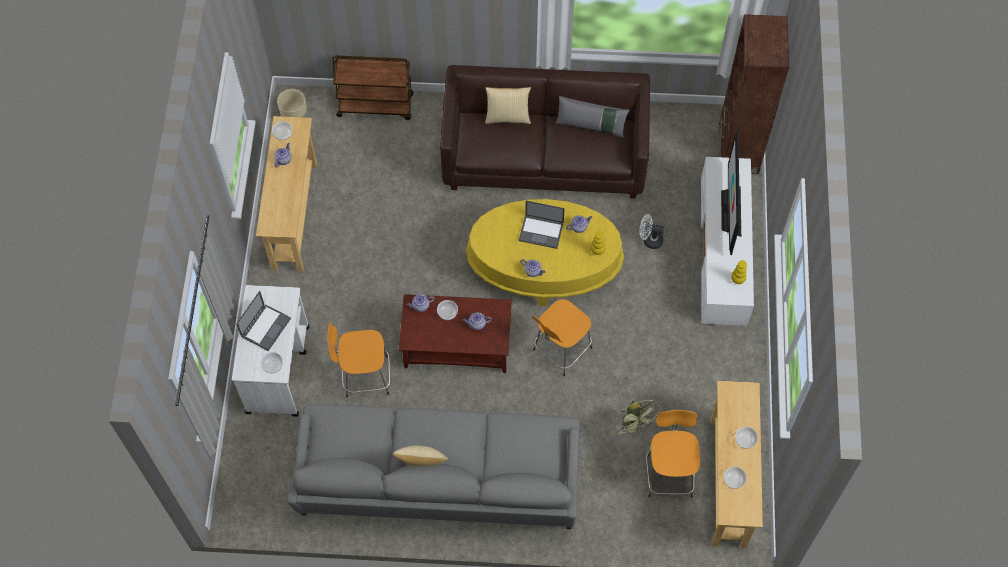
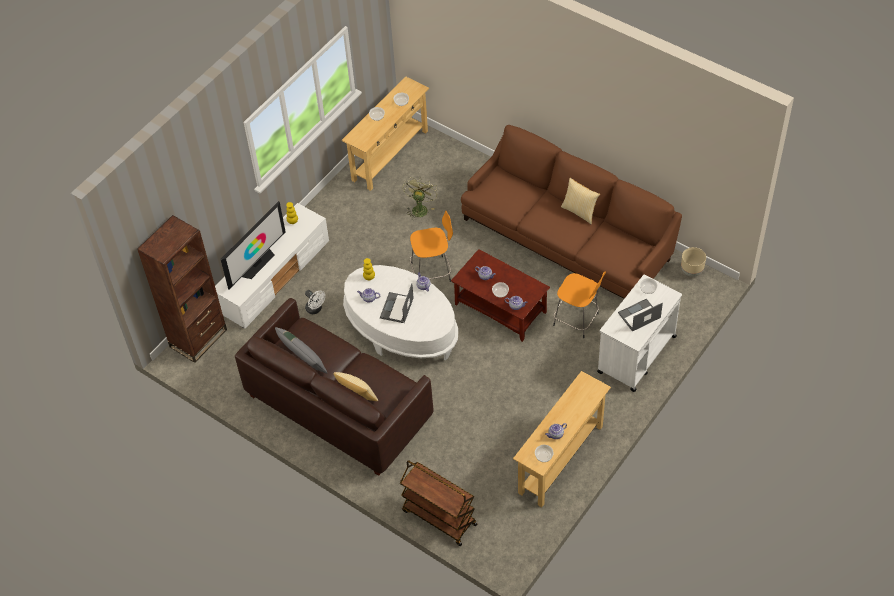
camera: 145 degrees left, 10 degrees down
beige planter [277,89,307,118] -> beige planter moved to [681,247,706,277]
grey sofa [287,404,580,529] -> brown sofa [461,125,682,299]
yellow coffee table [466,199,624,306] -> white coffee table [343,265,458,360]
laptop [519,200,565,249] -> laptop turned 120 degrees counterclockwise [380,284,414,323]
orange stool [646,410,700,497] -> none

